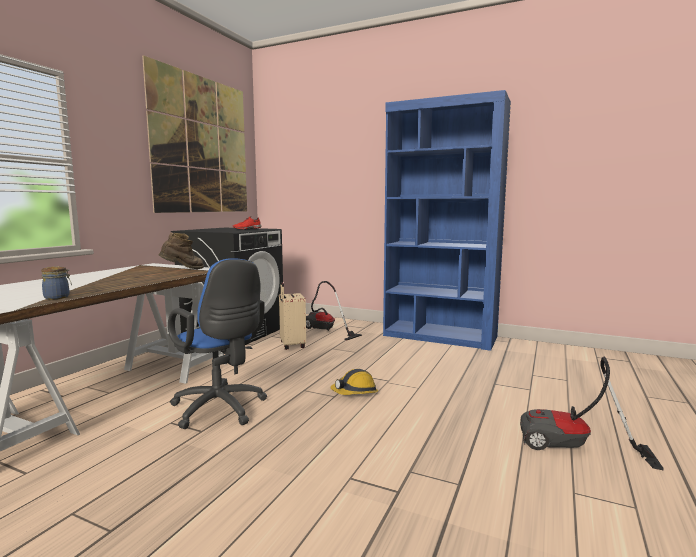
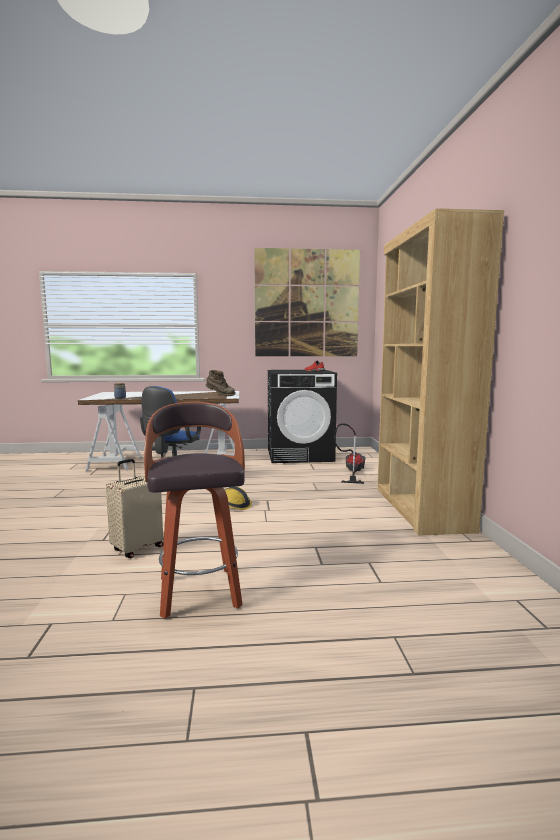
camera: 60 degrees right, 0 degrees up
beige suitcase [279,282,306,350] -> beige suitcase moved to [106,459,163,558]
blue bookcase [383,90,511,351] -> brown bookcase [377,208,504,536]
vacuum cleaner [520,357,664,471] -> stool [144,402,245,619]

